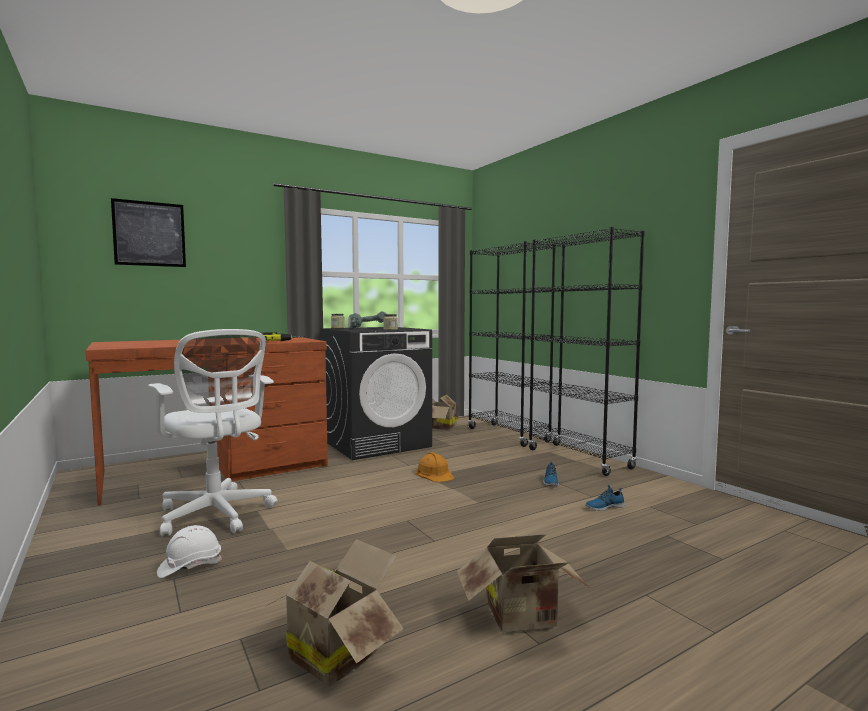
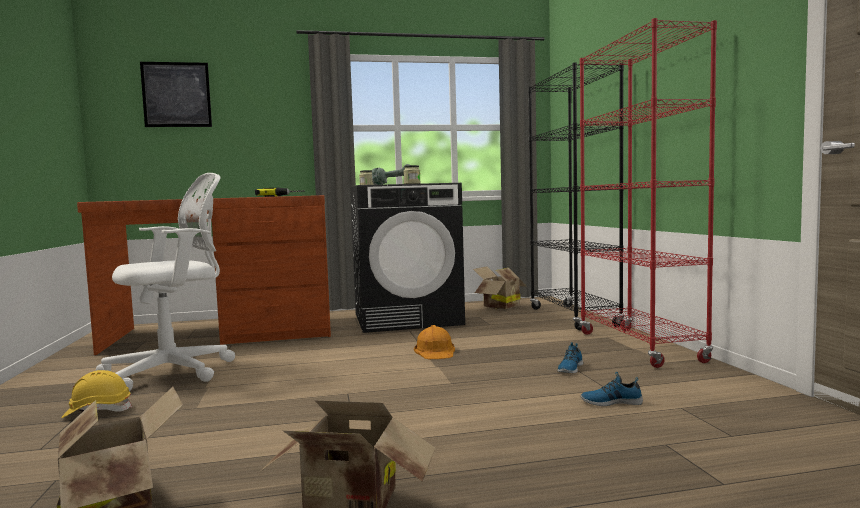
camera: 20 degrees right, 0 degrees up
white office chair [149,329,277,536] -> white office chair turned 105 degrees counterclockwise [96,173,235,391]
white hard hat [157,525,222,578] -> yellow hard hat [61,370,132,418]
black bookcase [528,227,645,476] -> red bookcase [580,18,717,368]

